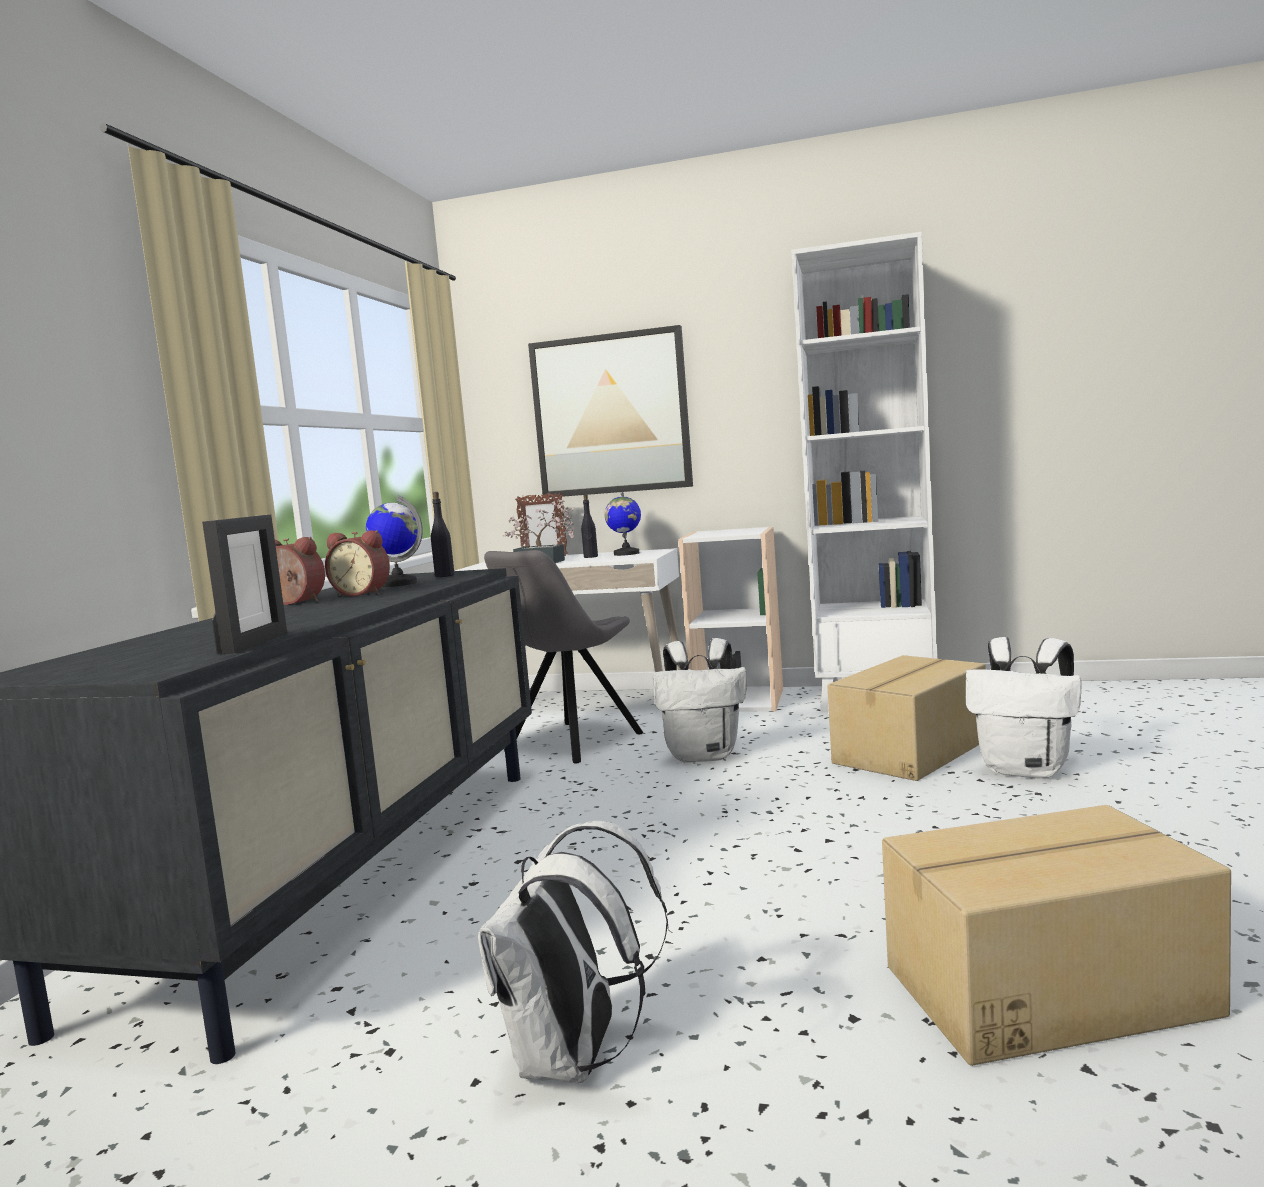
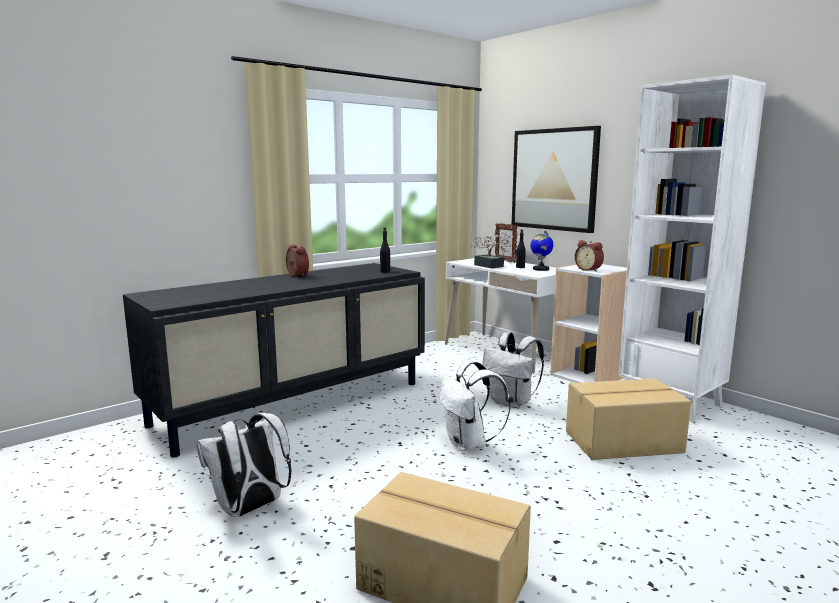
camera: 35 degrees right, 5 degrees up
picture frame [202,514,287,654] -> none
alarm clock [325,530,390,596] -> alarm clock moved to [575,240,604,271]
globe [366,495,423,587] -> none
grey chair [484,550,644,764] -> none
white backpack [966,637,1082,779] -> white backpack moved to [440,361,510,451]

